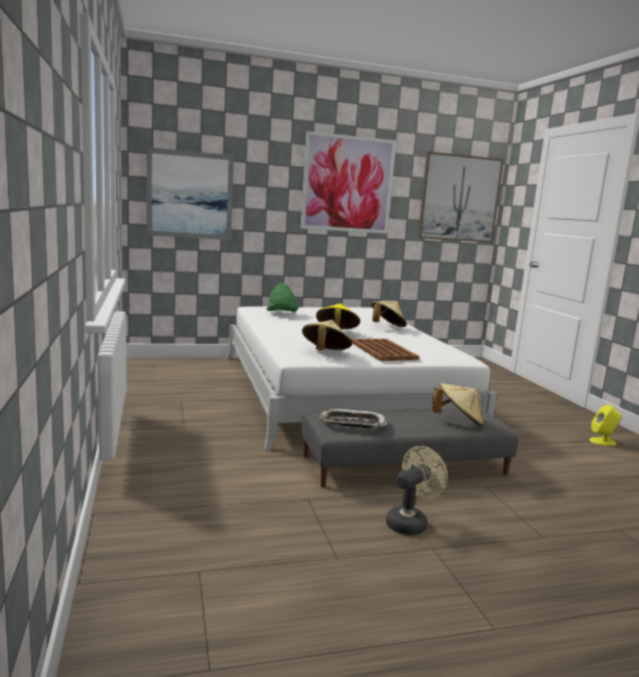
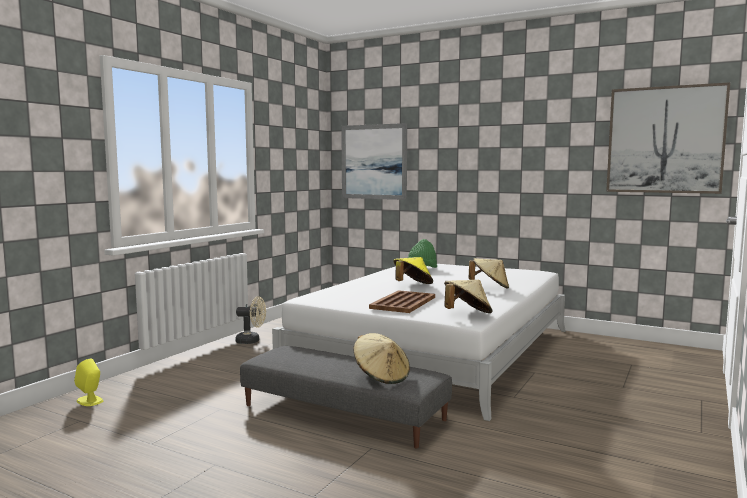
camera: 45 degrees right, 5 degrees down
picture [301,131,396,234] -> none
beige hat [302,320,352,350] -> beige hat moved to [444,280,492,313]
tray [319,408,387,428] -> none
beige fan [386,446,447,535] -> beige fan moved to [235,296,266,344]
yellow speaker [589,405,622,446] -> yellow speaker moved to [74,359,103,406]

